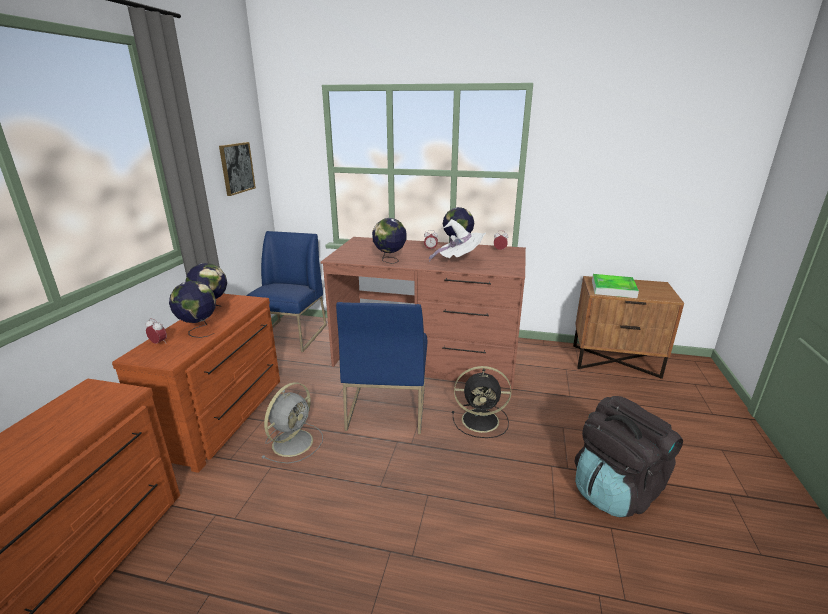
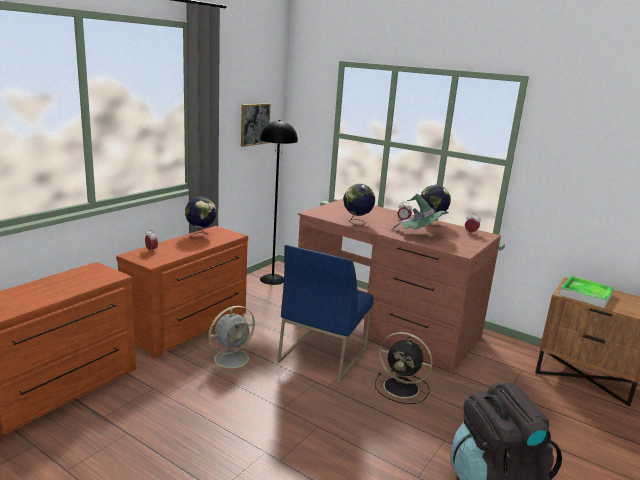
camera: 20 degrees right, 5 degrees down
globe [169,281,216,338] -> none
blue chair [246,231,327,352] -> black floor lamp [260,120,298,285]
white hat [429,219,486,262] -> green hat [392,194,449,230]

